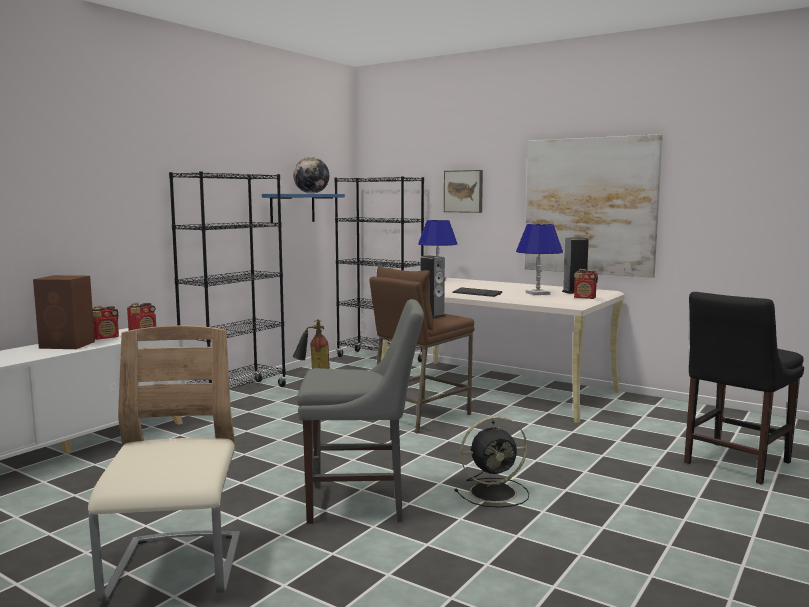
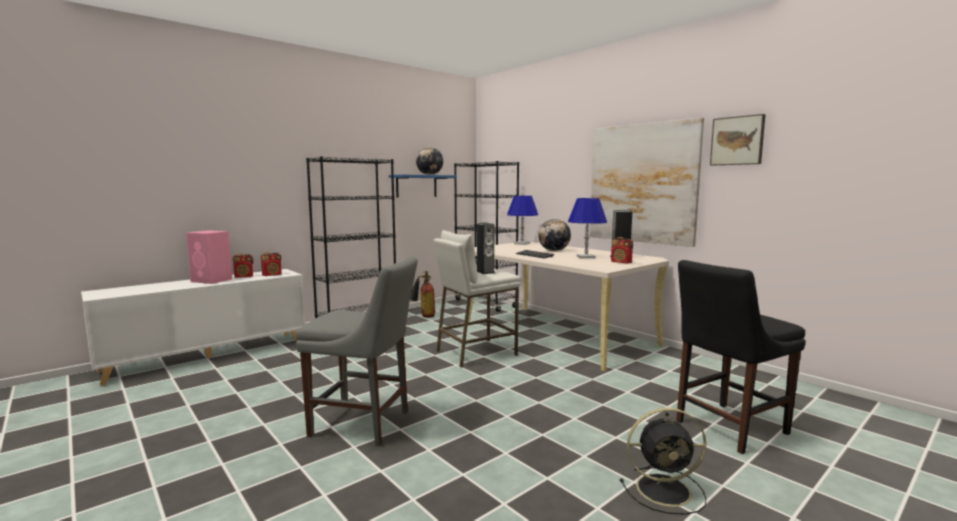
camera: 15 degrees right, 0 degrees up
brown speaker [33,275,95,349] -> pink speaker [186,230,232,284]
beige chair [88,325,240,601] -> none
brown stool [369,266,474,434] -> white stool [433,230,520,367]
picture [444,170,483,213] -> picture moved to [710,114,766,166]
black fan [454,416,529,507] -> black fan moved to [620,408,707,515]
none -> globe [538,219,571,251]

